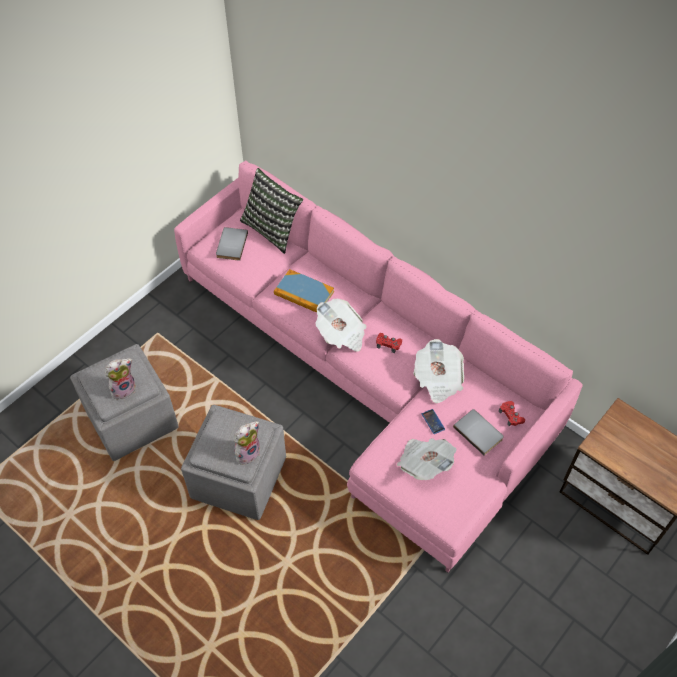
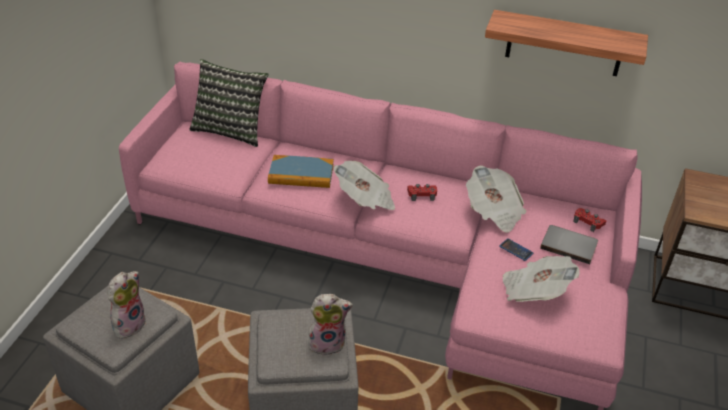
camera: 25 degrees left, 15 degrees down
grey book [216,227,248,261] -> none
plush toy [234,421,260,464] -> plush toy turned 60 degrees clockwise [308,294,353,356]
none -> shelf [485,10,648,76]

